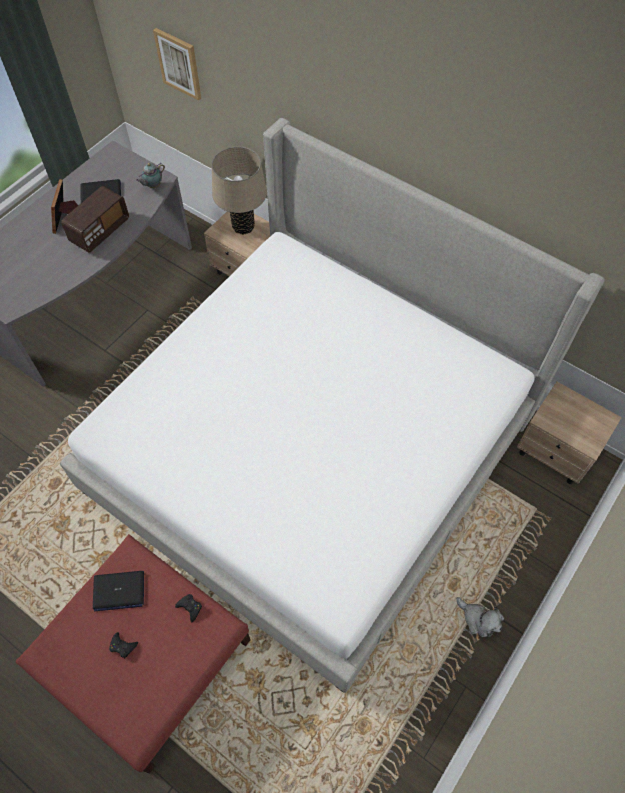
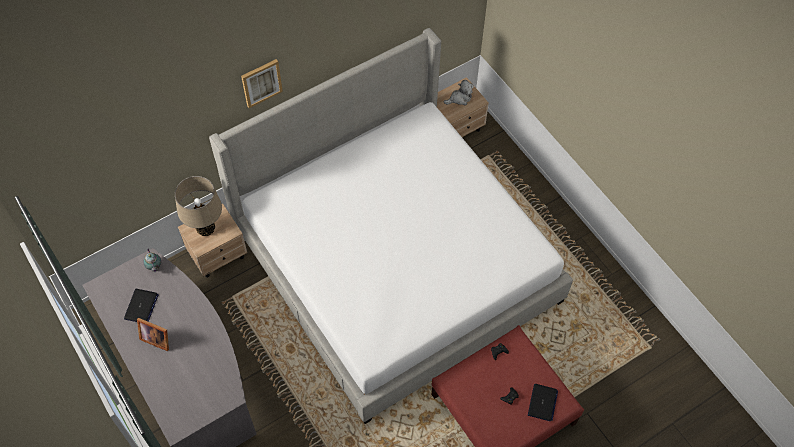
camera: 70 degrees left, 0 degrees up
radio [61,186,129,253] -> none
laptop [93,571,144,611] -> laptop moved to [528,384,558,421]
picture [153,28,201,101] -> picture moved to [241,59,283,108]
plush toy [457,597,504,637] -> plush toy moved to [444,80,474,105]

